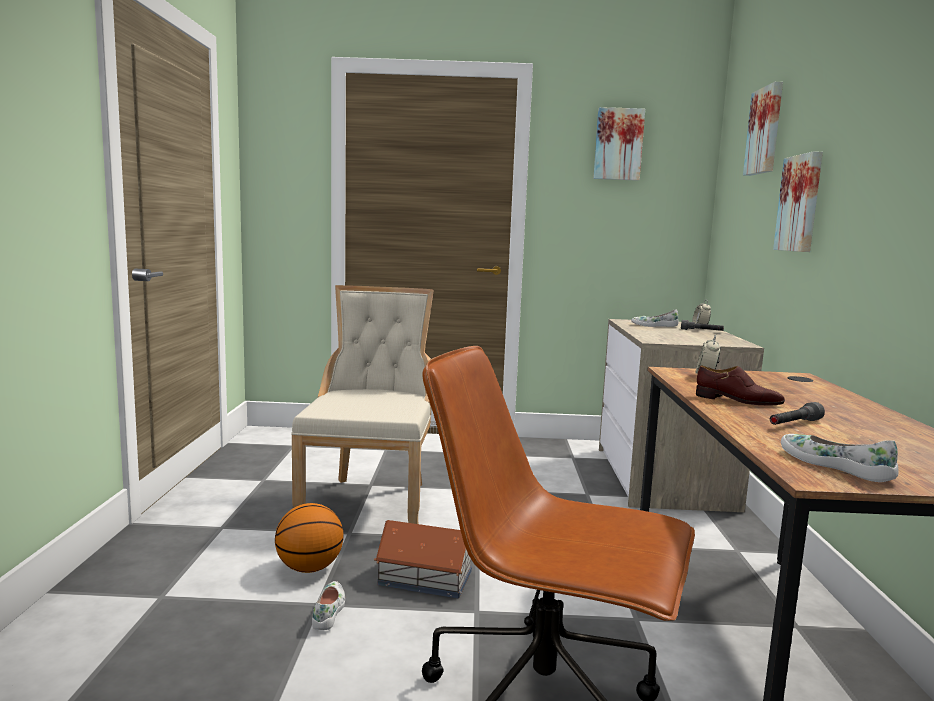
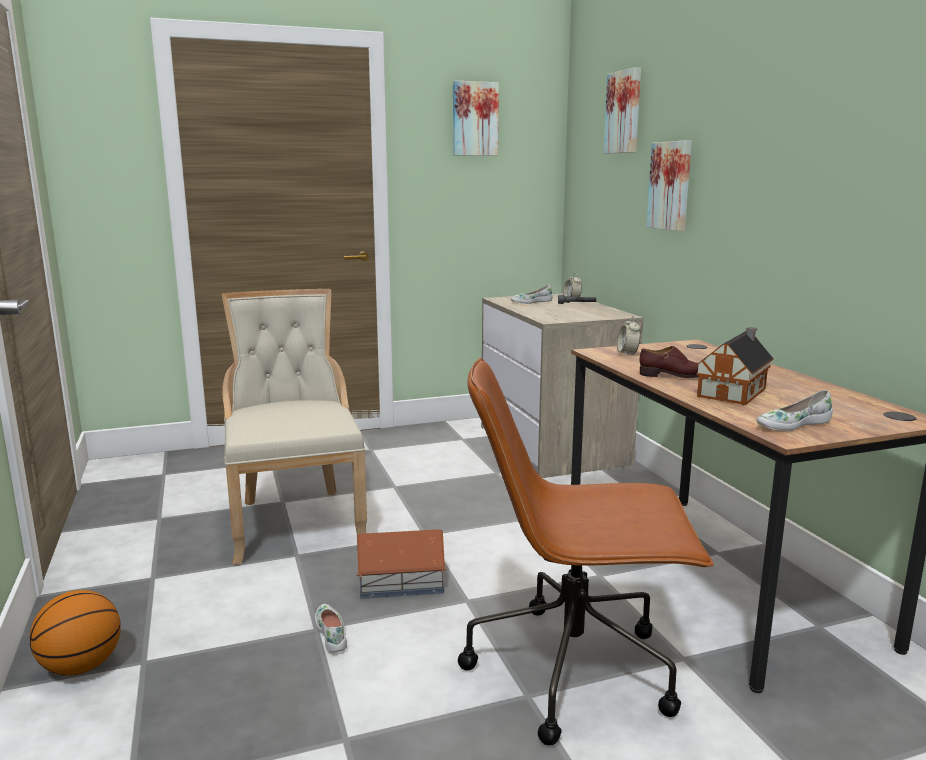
camera: 20 degrees left, 5 degrees up
basketball [275,503,344,573] -> basketball moved to [30,590,121,676]
grey flashlight [770,402,825,425] -> toy house [695,327,774,405]
white shoe [781,434,898,482] -> white shoe turned 60 degrees counterclockwise [757,390,833,431]

